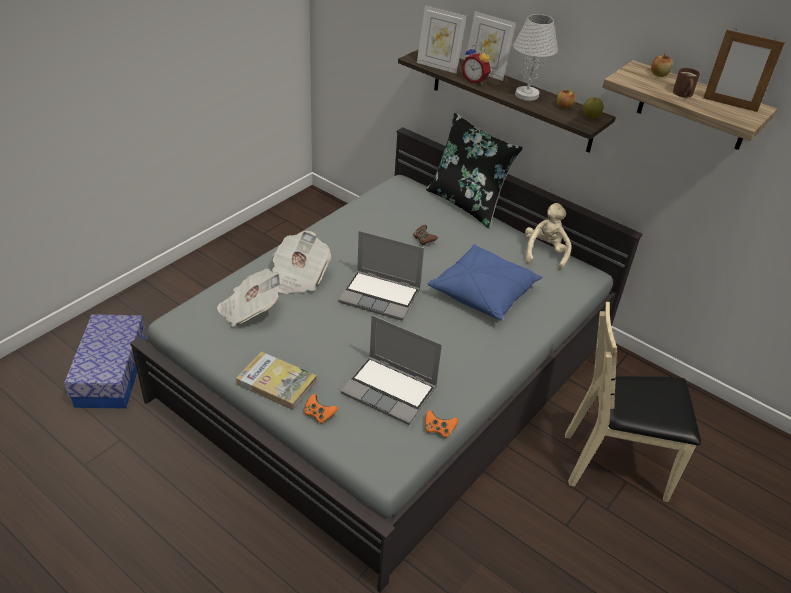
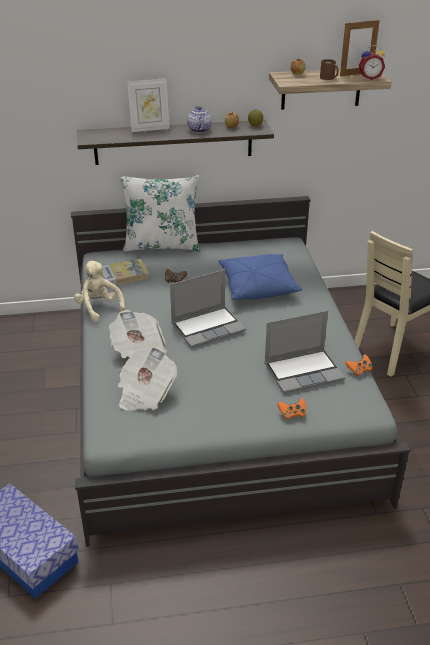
camera: 45 degrees left, 5 degrees down
book [236,352,317,410] -> book moved to [99,259,149,287]
picture frame [417,6,467,74] -> none
black pillow [426,112,523,229] -> white pillow [120,175,200,252]
alarm clock [461,45,491,85] -> alarm clock moved to [359,45,385,80]
white table lamp [513,14,558,101] -> teapot [187,106,212,133]
beige plush toy [525,203,572,270] -> beige plush toy moved to [74,261,125,322]

